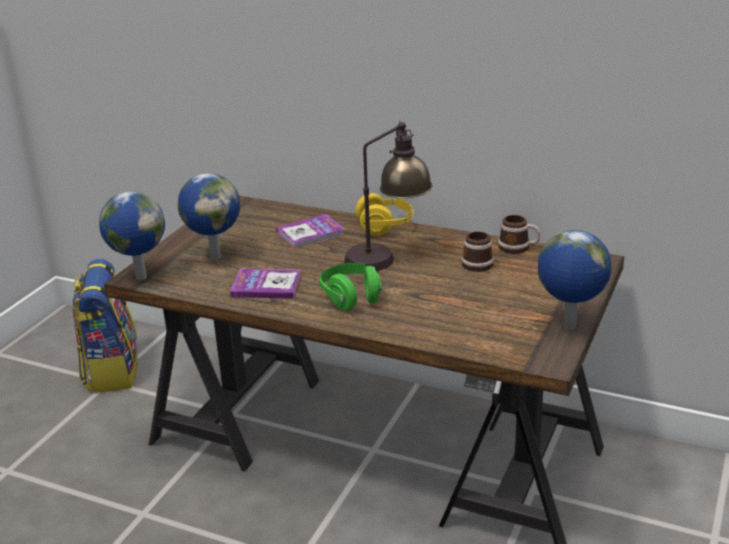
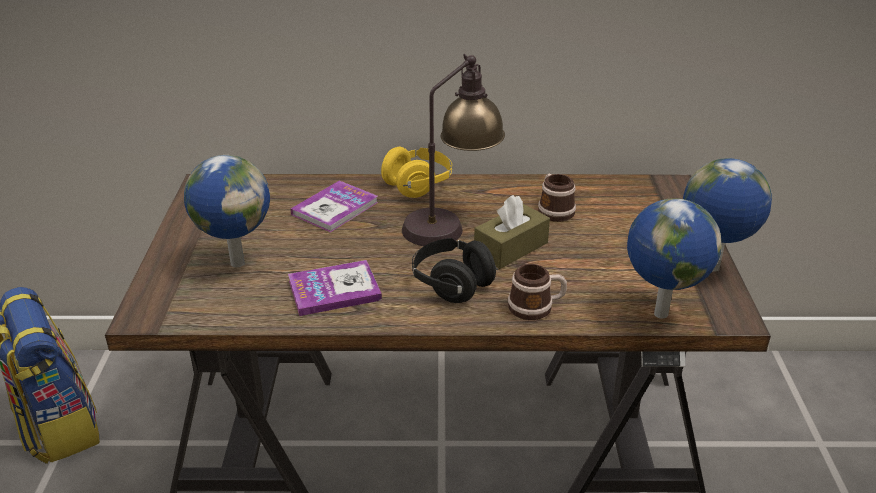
camera: 25 degrees left, 5 degrees up
globe [99,191,165,280] -> globe moved to [627,198,722,319]
green headphones [319,263,382,311] -> black headphones [412,238,498,303]
mug [498,215,540,254] -> mug moved to [508,264,567,320]
none -> brown tissue box [474,195,550,269]

